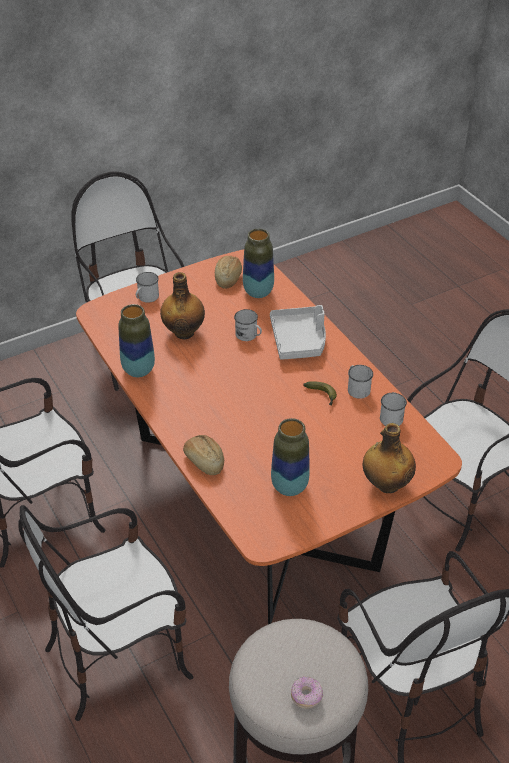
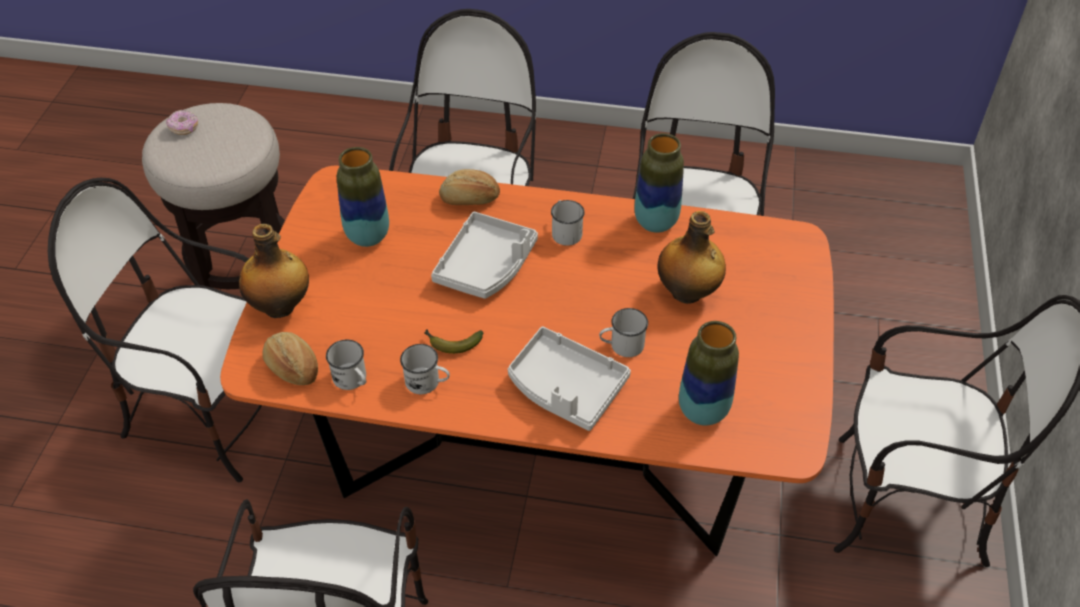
camera: 130 degrees right, 5 degrees up
white mug [136,272,159,303] -> white mug moved to [551,200,585,246]
bread [215,256,242,289] -> bread moved to [262,332,318,385]
none -> grey tray [431,212,538,299]

